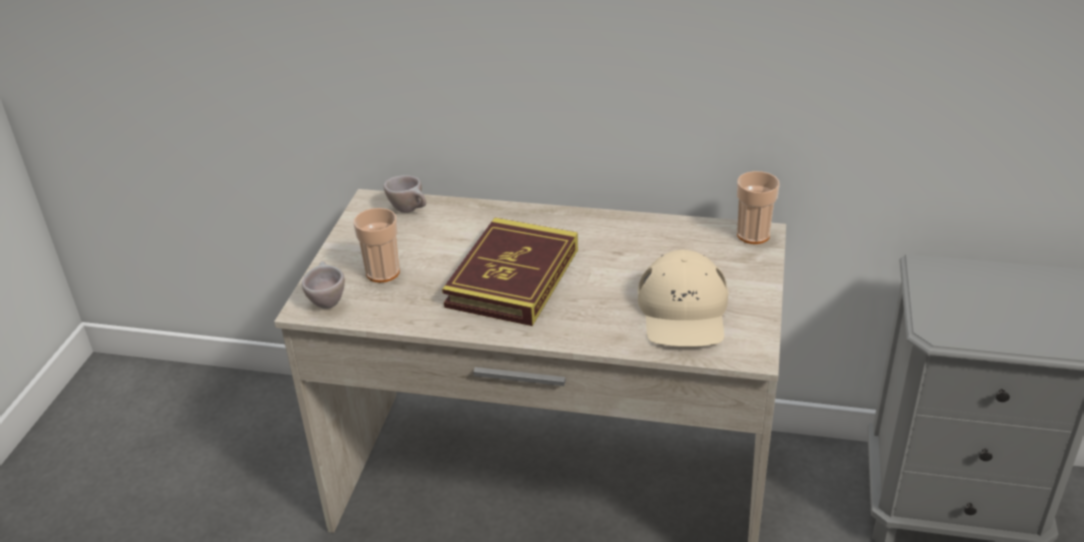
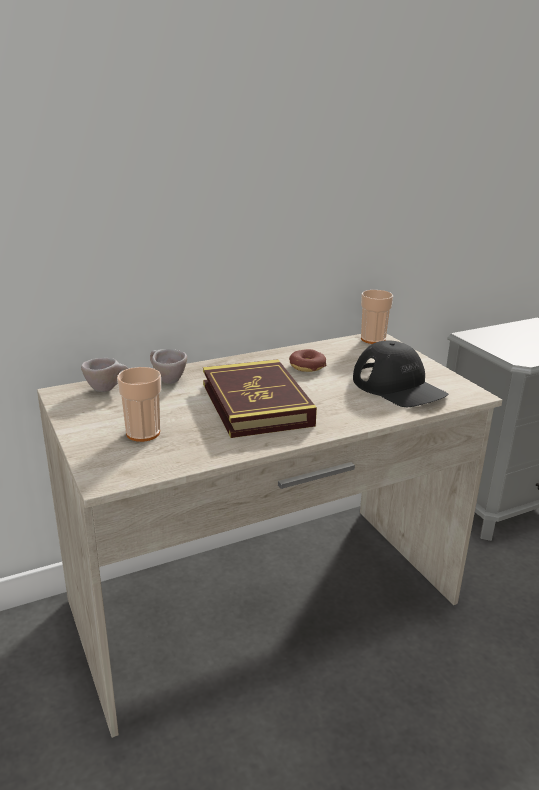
camera: 40 degrees left, 10 degrees down
beige cup [302,261,345,309] -> beige cup moved to [150,349,187,384]
beige cap [638,250,729,347] -> black cap [353,340,448,407]
none -> donut [289,349,326,372]

